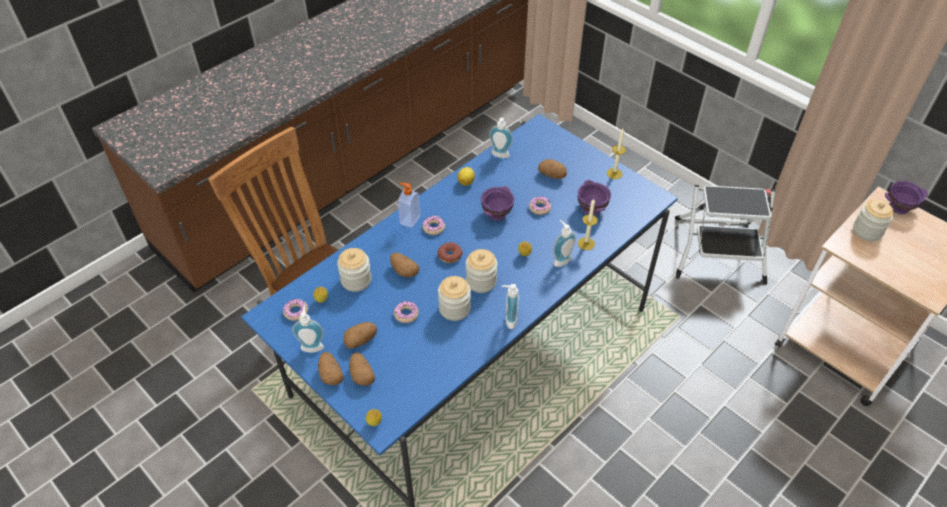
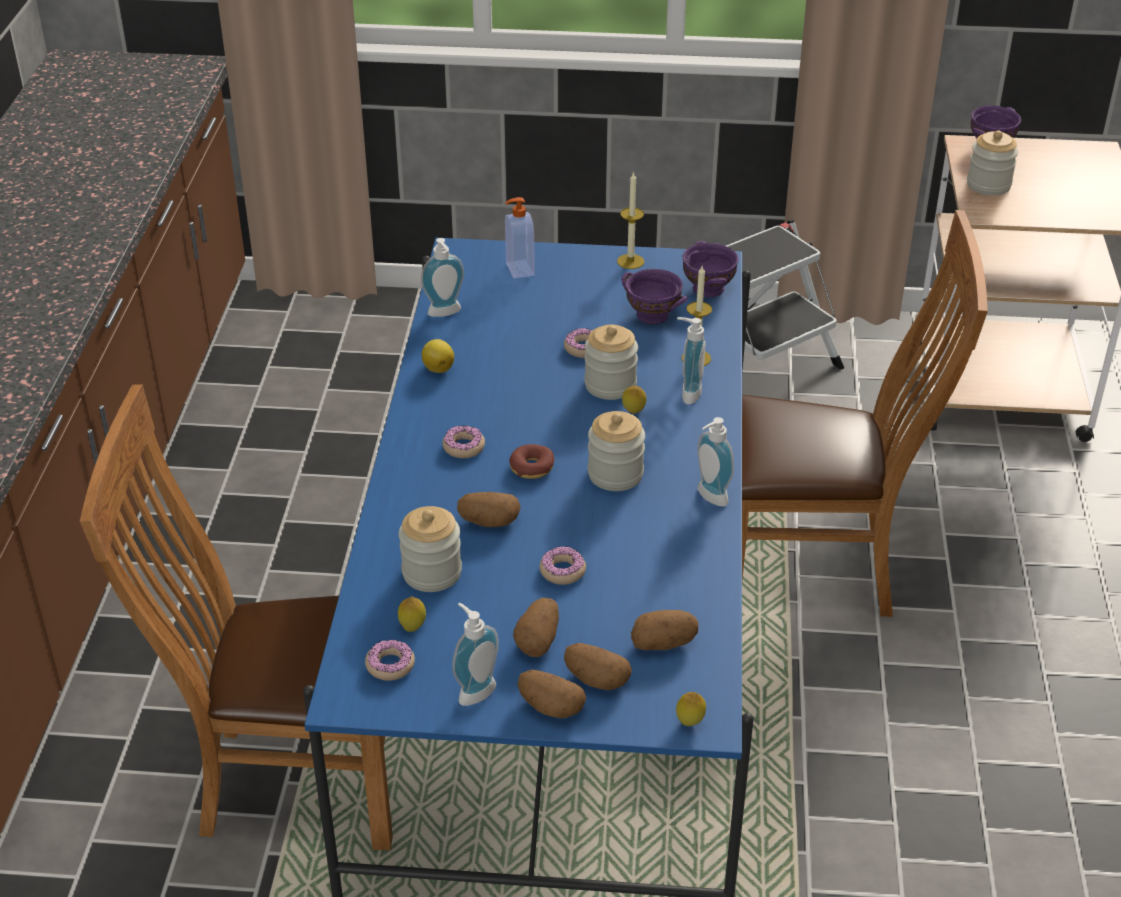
camera: 40 degrees left, 10 degrees down
soap dispenser [398,182,420,228] -> soap dispenser moved to [505,197,535,279]
jar [438,276,471,321] -> jar moved to [584,325,638,400]
purple bowl [481,186,514,221] -> purple bowl moved to [683,241,739,297]
potato [538,159,567,179] -> potato moved to [631,610,698,650]
none -> brown chair [742,210,988,617]

